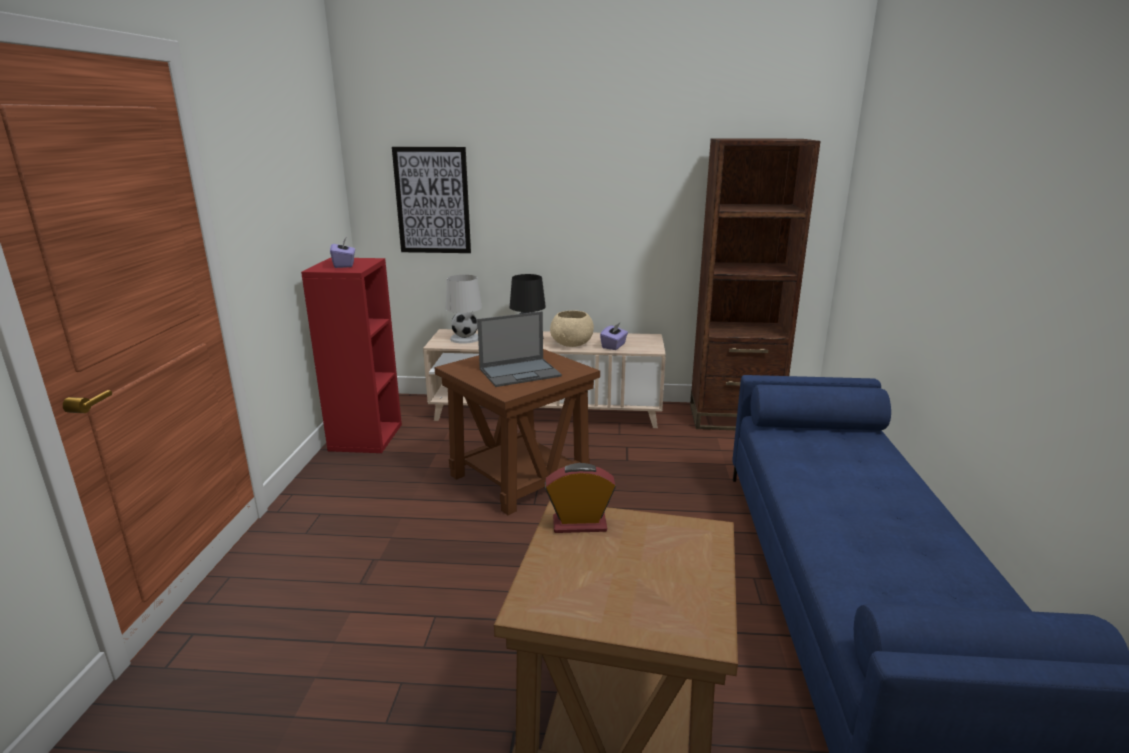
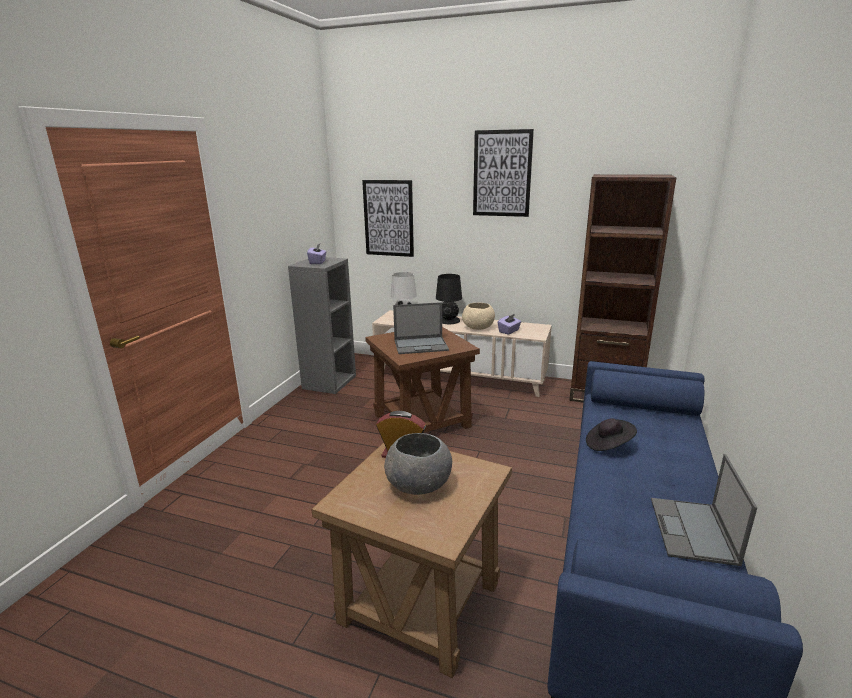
camera: 15 degrees right, 0 degrees up
red bookcase [301,257,402,453] -> grey bookcase [288,257,356,394]
none -> grey bowl [384,433,452,495]
none -> picture [473,129,534,217]
none -> black hat [586,419,637,451]
none -> laptop [651,454,757,566]

